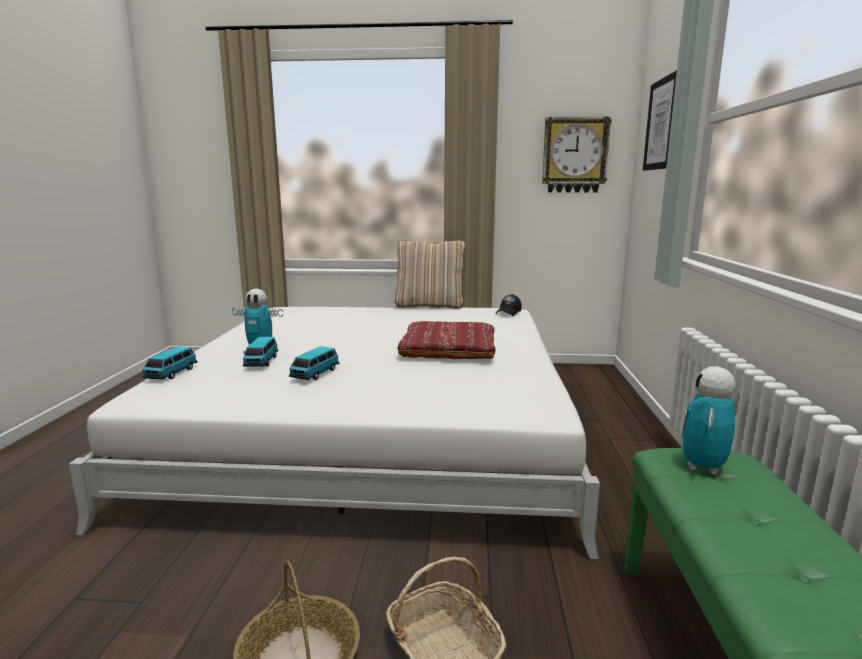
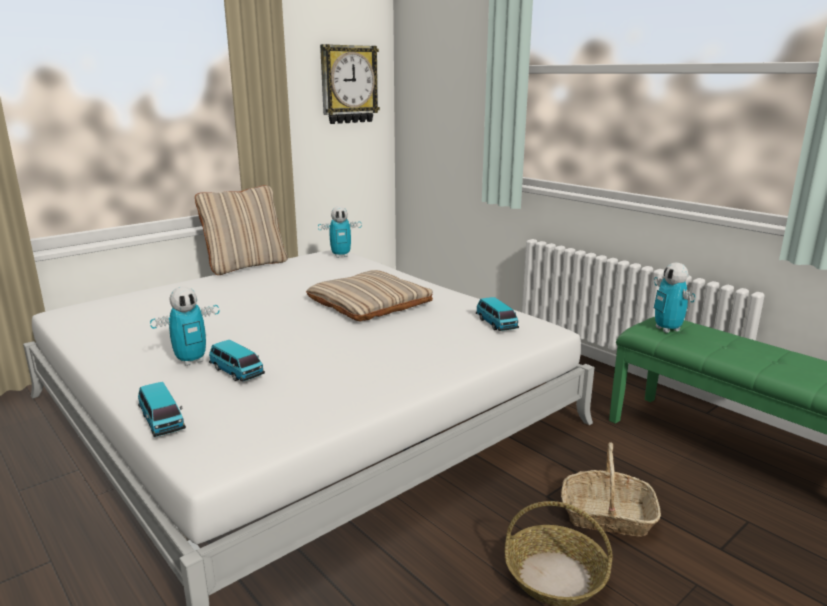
camera: 45 degrees left, 5 degrees up
toy car [289,346,339,380] -> toy car moved to [476,297,519,331]
red pillow [397,321,496,359] -> beige pillow [306,270,433,322]
black cap [495,294,522,316] -> toy robot [318,206,362,258]
picture [643,70,677,171] -> none

